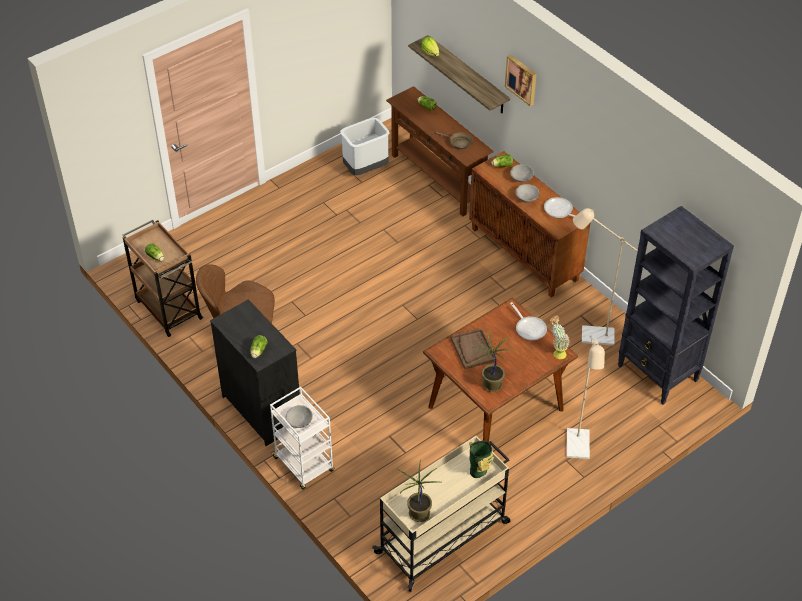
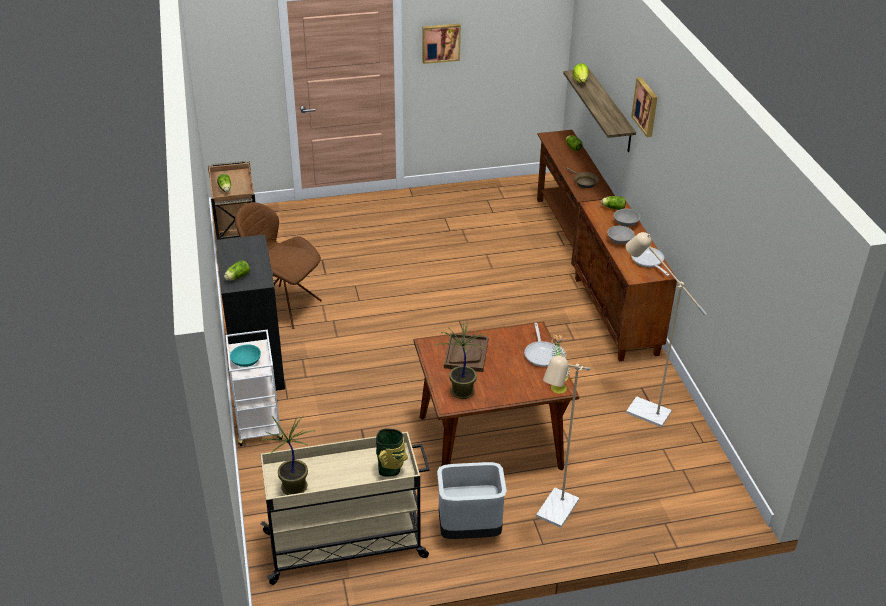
camera: 25 degrees right, 10 degrees down
grey bowl [286,405,313,428] -> turquoise bowl [230,344,261,367]
grey trash can [340,118,389,176] -> grey trash can moved to [437,462,507,539]
black bookcase [618,206,734,405] -> none
none -> picture [423,24,461,64]

